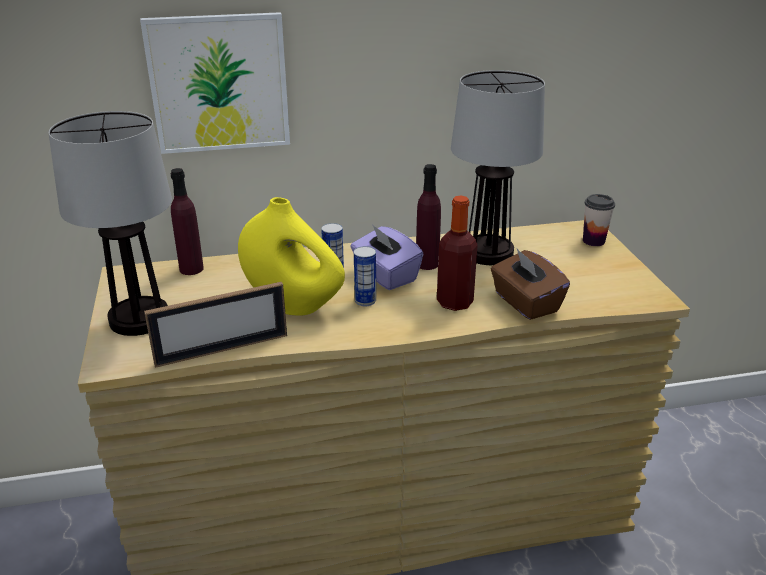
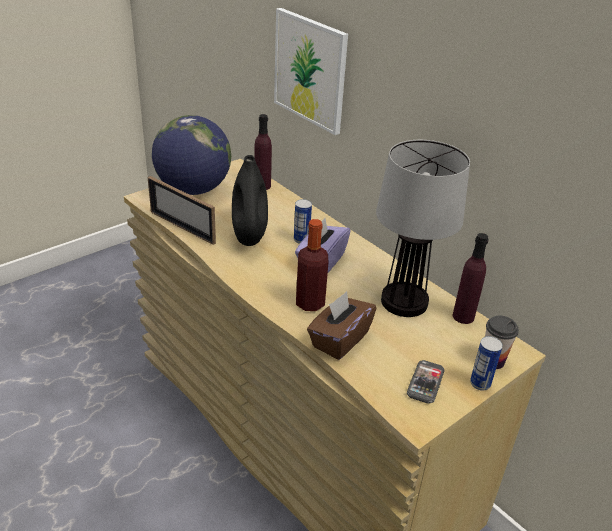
camera: 60 degrees right, 5 degrees up
table lamp [48,111,172,336] -> globe [152,115,231,195]
yellow vase [238,197,345,316] -> black vase [232,155,268,246]
can [354,246,376,306] -> can moved to [470,336,503,391]
purple bottle [416,164,441,270] -> purple bottle moved to [453,233,489,324]
none -> phone [407,360,445,404]

